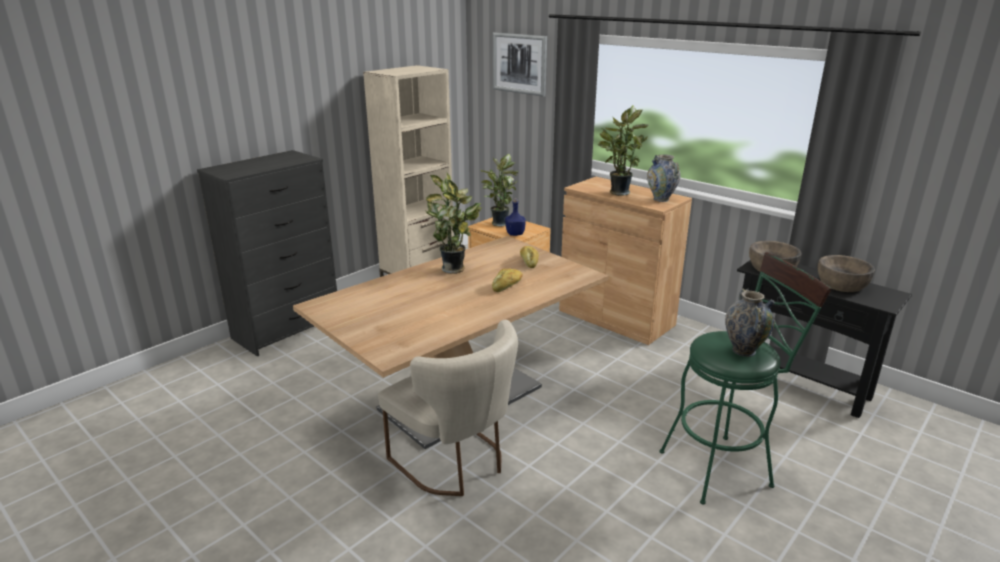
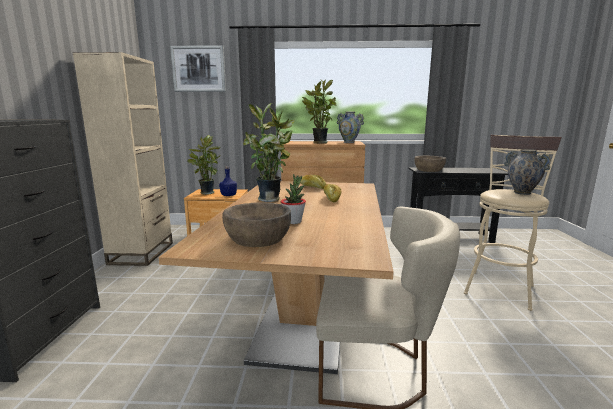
camera: 40 degrees left, 10 degrees down
green stool [660,252,832,505] -> beige stool [464,135,562,311]
brown bowl [818,255,875,292] -> brown bowl moved to [222,202,291,247]
none -> potted plant [281,174,306,224]

